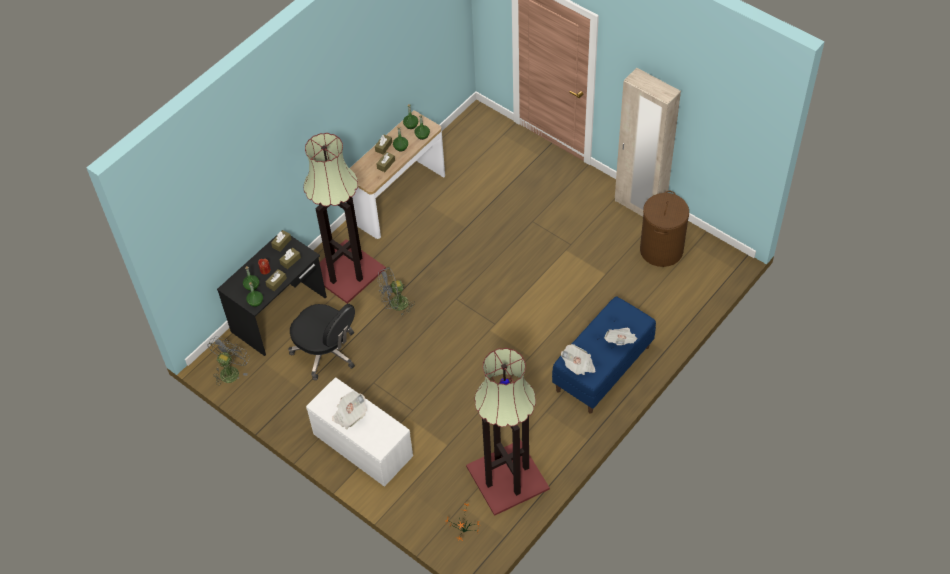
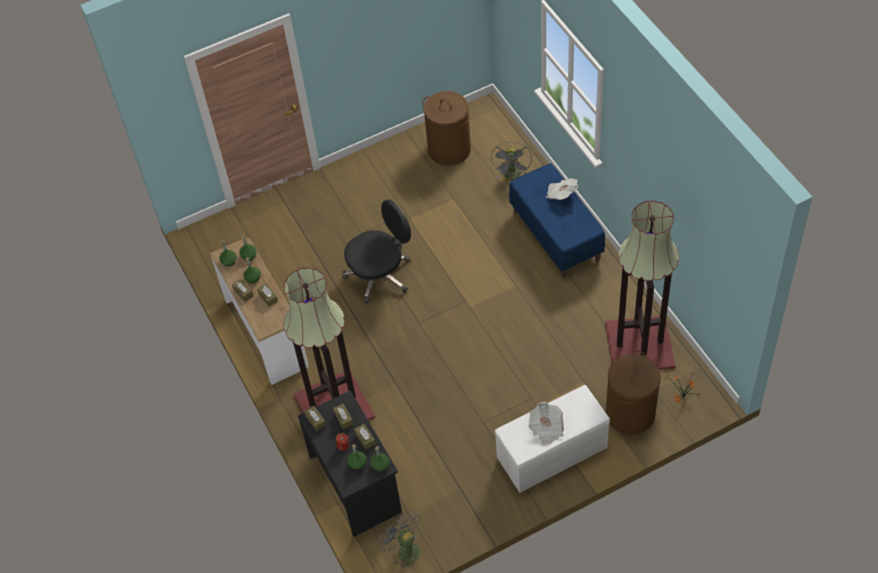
camera: 65 degrees left, 0 degrees up
black office chair [288,304,355,380] -> black office chair moved to [342,200,411,304]
grey fan [378,267,414,316] -> grey fan moved to [491,142,532,179]
newspaper [561,344,595,375] -> none
beige wardrobe [615,68,681,217] -> none
none -> brown laundry basket [606,351,660,435]

